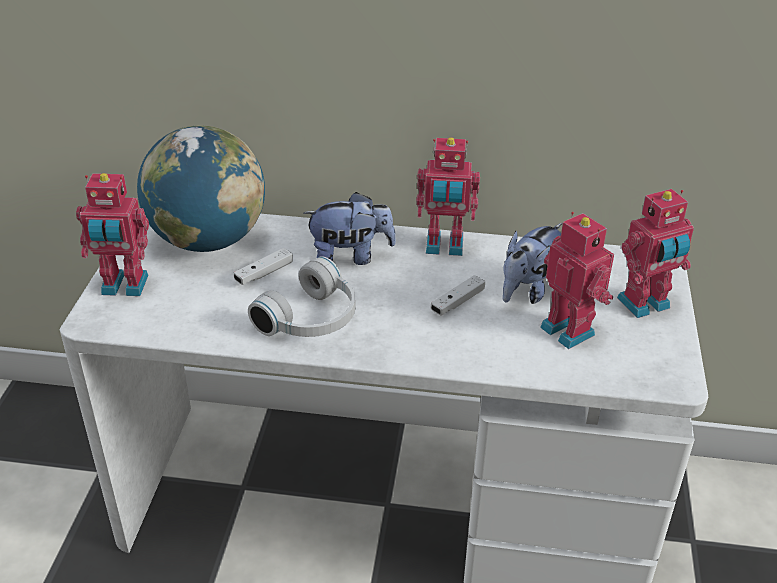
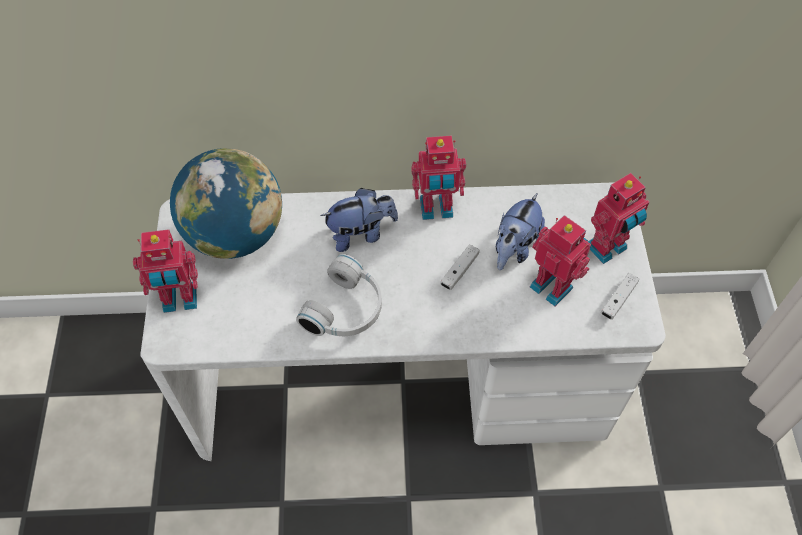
camera: 10 degrees left, 20 degrees up
white game controller [234,248,293,285] -> white game controller moved to [601,273,639,320]

